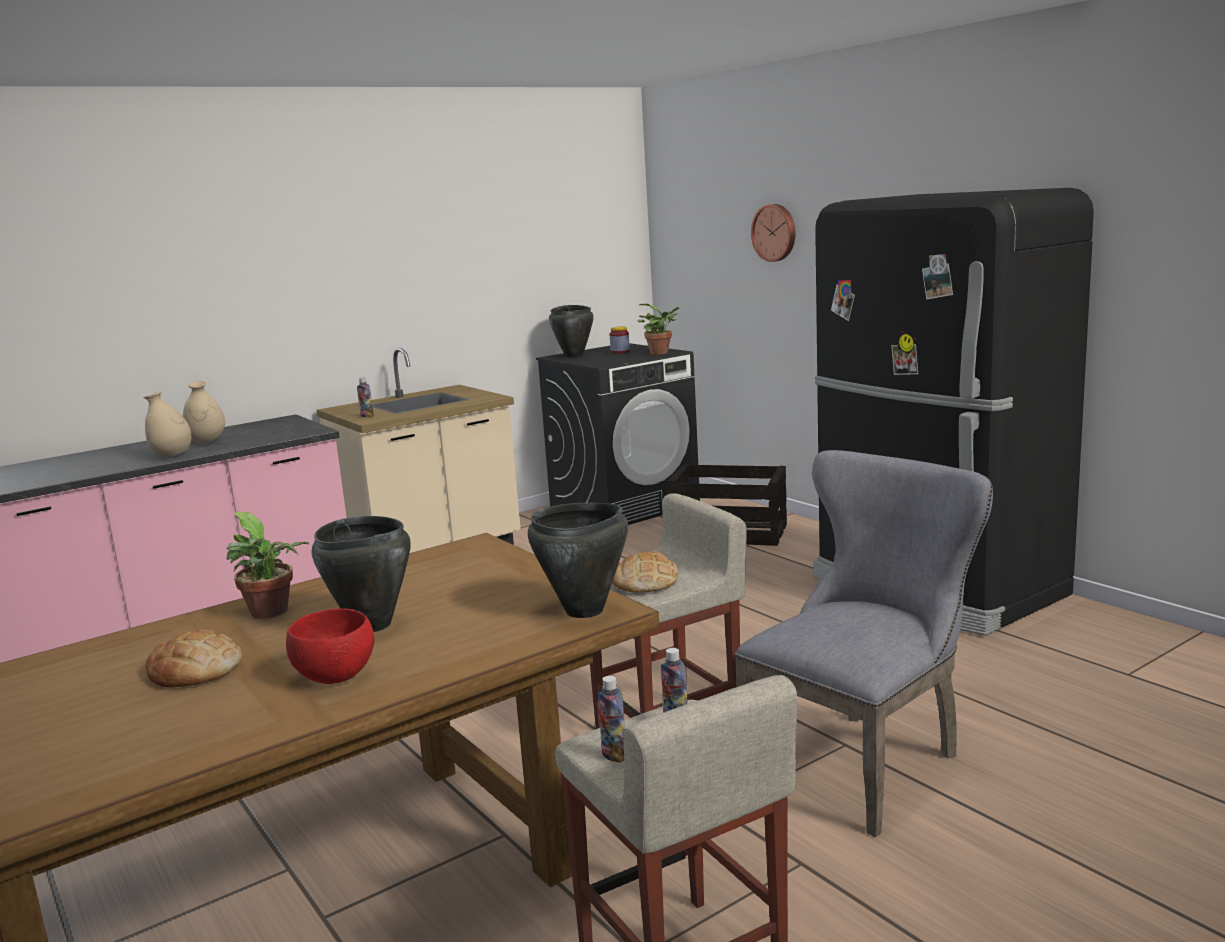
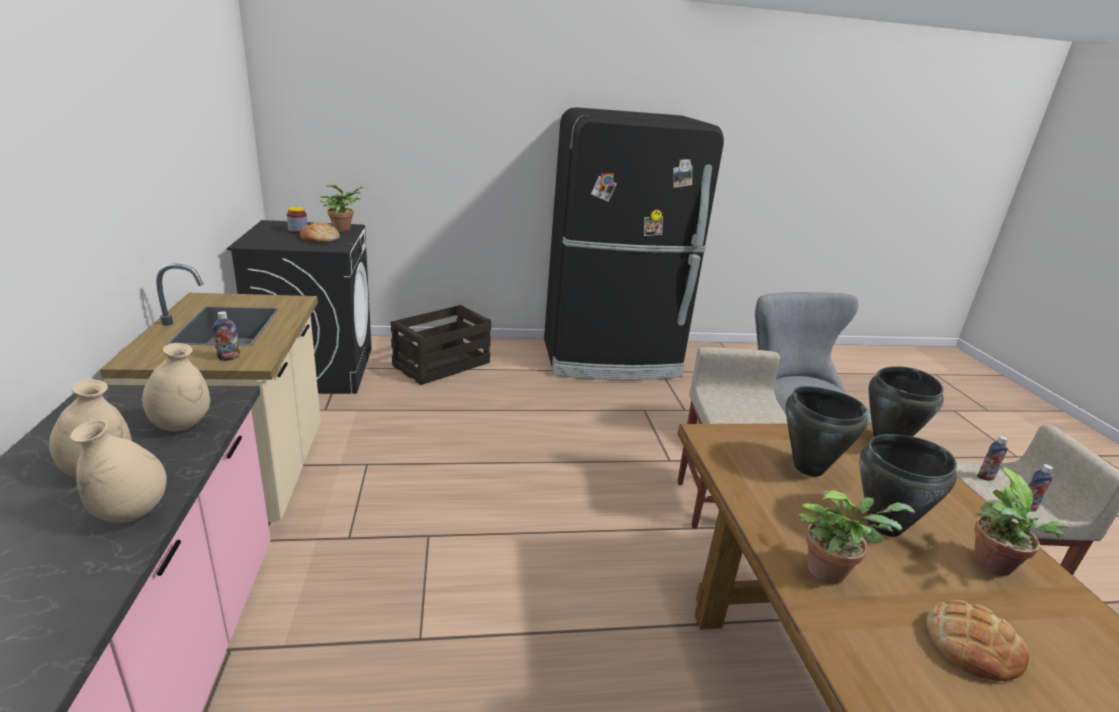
camera: 65 degrees left, 10 degrees up
red bowl [286,608,375,684] -> potted plant [974,467,1068,576]
black cooking pot [549,305,594,358] -> black cooking pot moved to [786,386,868,477]
bread [612,551,678,593] -> bread moved to [300,222,340,242]
wall clock [751,204,795,262] -> none
none -> beige vase [142,343,210,432]

